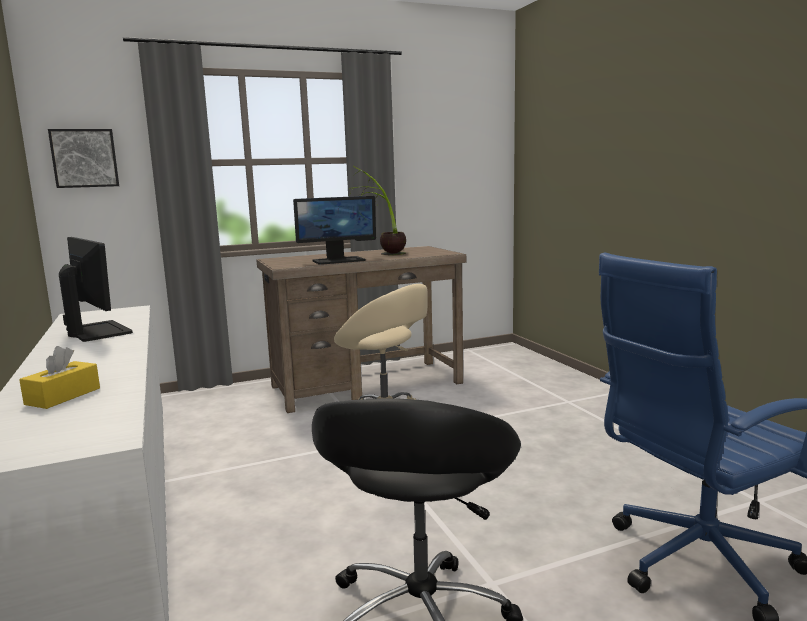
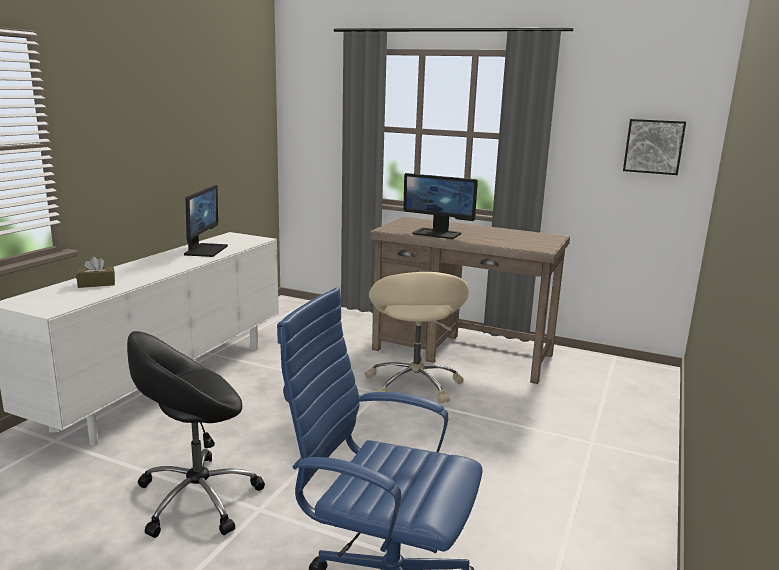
camera: 45 degrees right, 5 degrees up
yellow tissue box [19,346,100,409] -> brown tissue box [76,257,115,288]
picture [48,129,119,188] -> picture moved to [623,119,686,175]
potted plant [349,166,406,255] -> none

